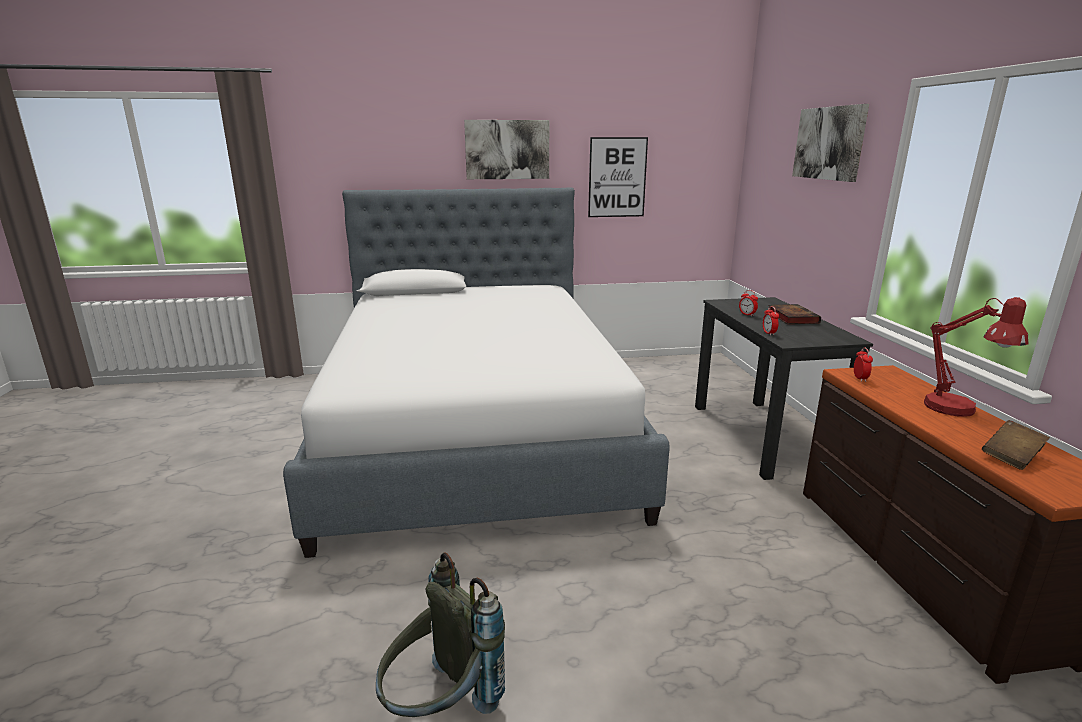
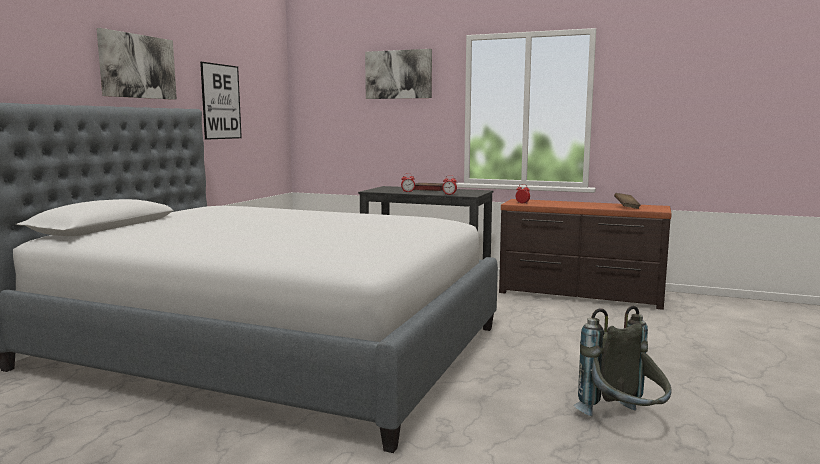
camera: 60 degrees left, 10 degrees down
red table lamp [924,297,1028,417] -> none

